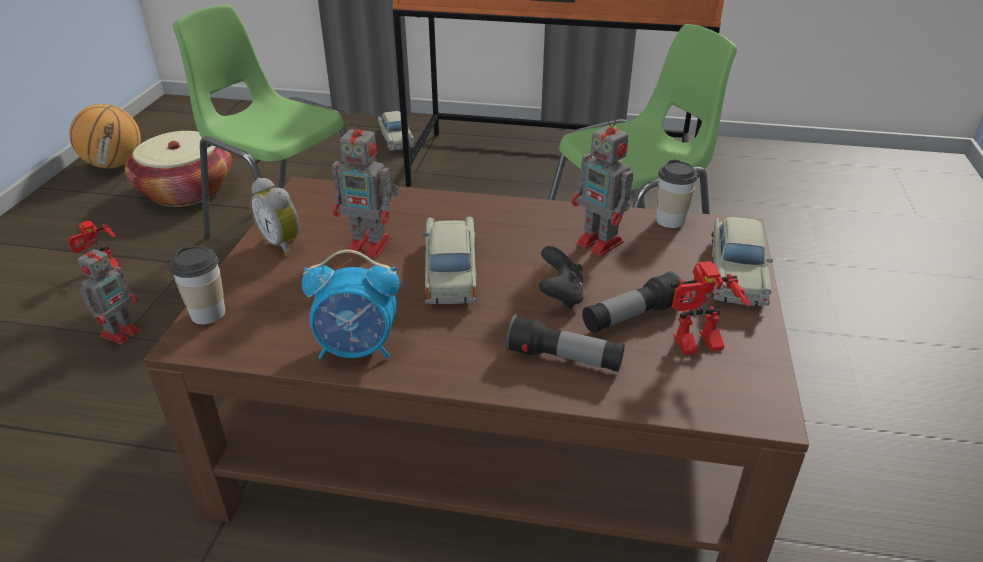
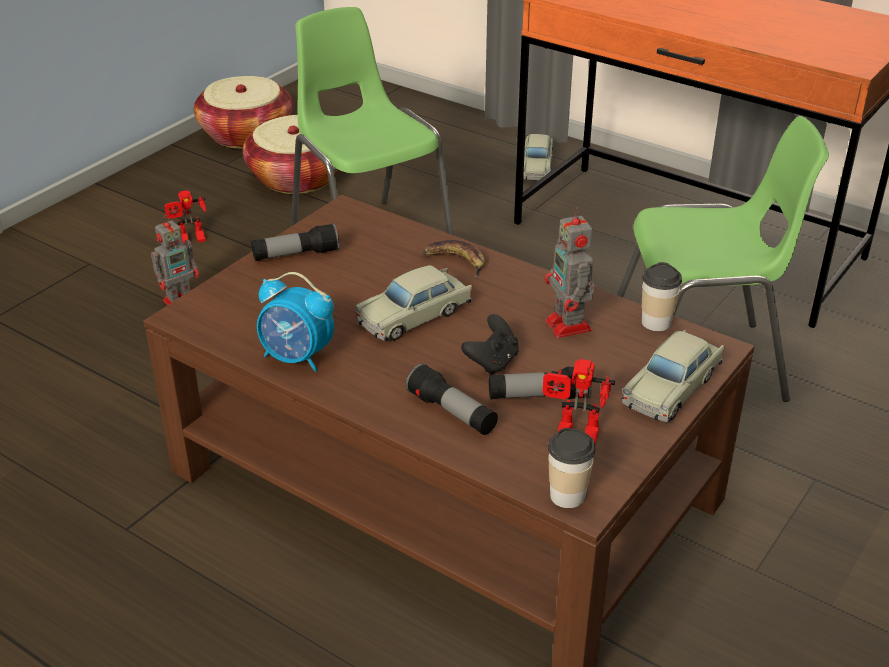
camera: 25 degrees right, 0 degrees up
basketball [69,104,141,168] -> basket [194,76,293,149]
cup [170,246,225,325] -> cup moved to [548,428,596,508]
alarm clock [250,177,300,256] -> flashlight [251,223,339,261]
toy robot [332,117,399,258] -> none
beige toy car [423,217,477,305] -> beige toy car turned 150 degrees counterclockwise [355,265,472,341]
none -> banana [422,240,485,278]

